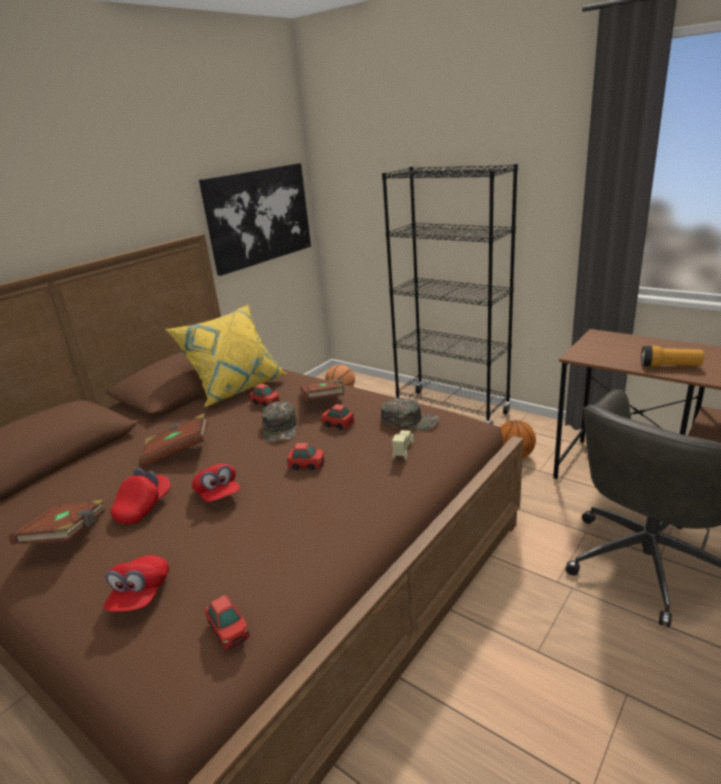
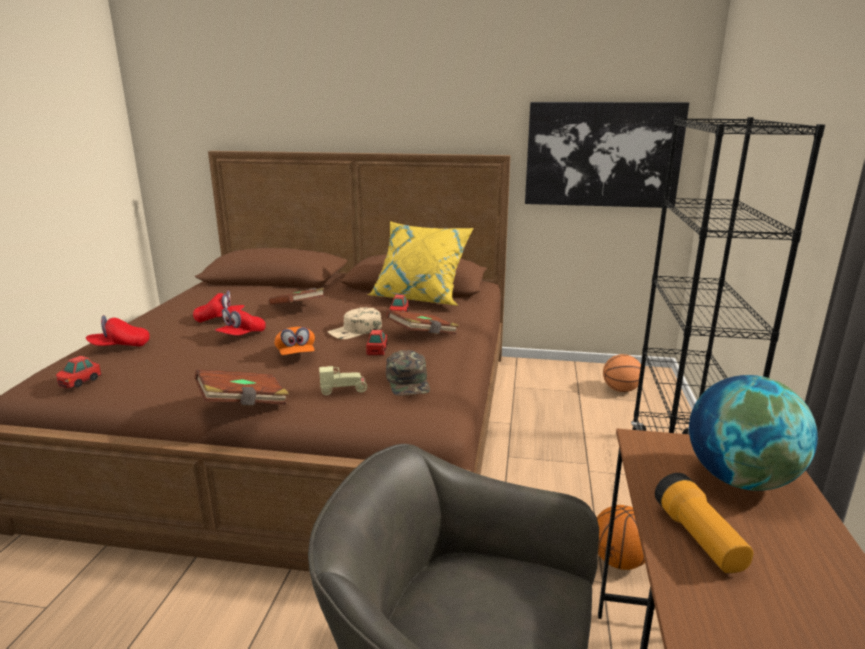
camera: 60 degrees right, 5 degrees down
brown book [9,499,105,545] -> brown book moved to [195,370,289,406]
green cap [262,401,297,442] -> beige cap [328,307,382,339]
toy car [287,443,324,470] -> orange cap [274,327,315,355]
none -> globe [689,375,818,491]

